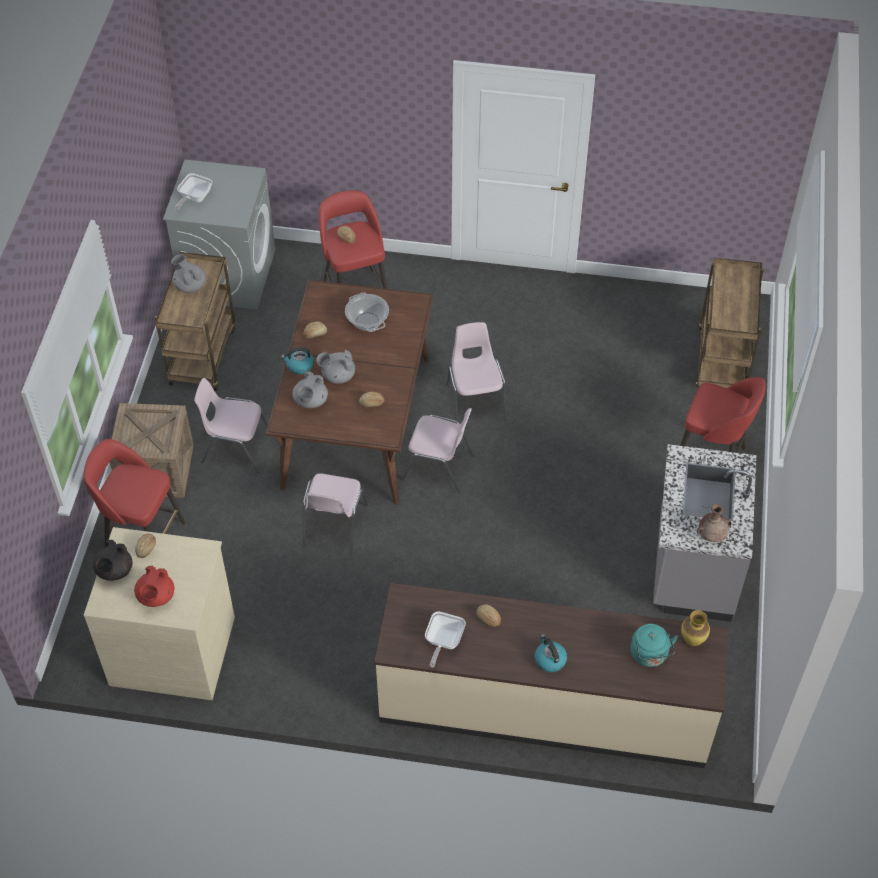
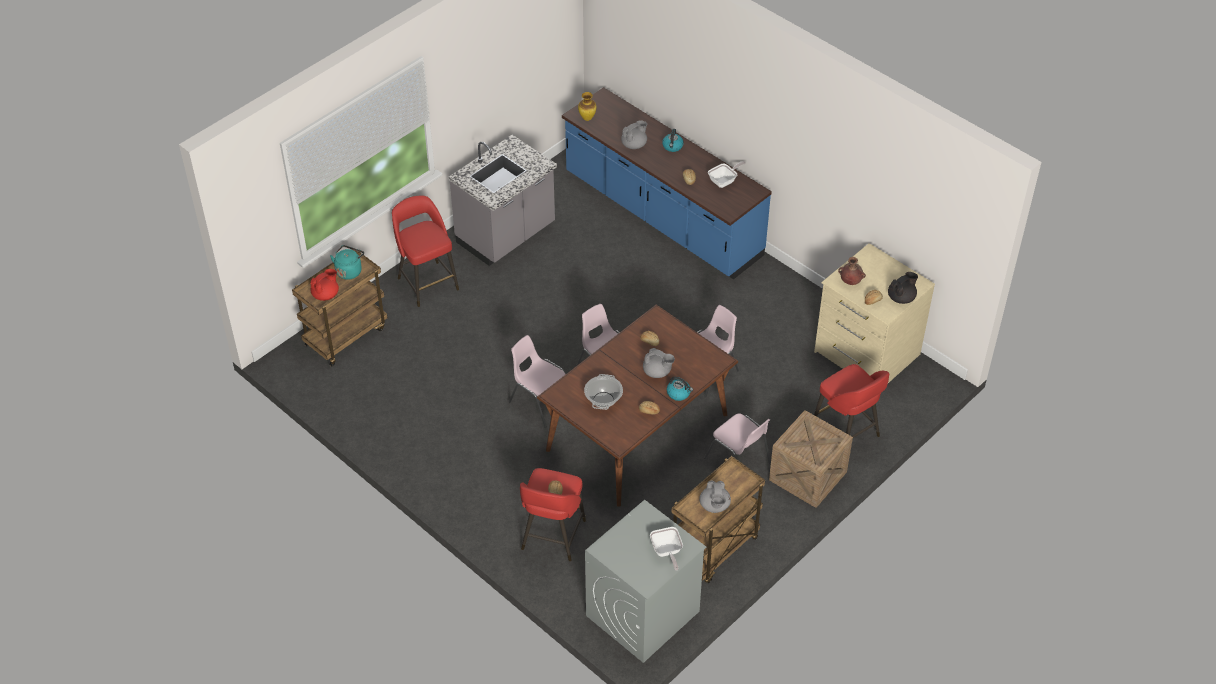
camera: 145 degrees left, 5 degrees down
red teapot [134,566,174,607] -> red teapot moved to [310,269,339,301]
frying pan [175,173,212,210] -> frying pan turned 105 degrees clockwise [650,527,683,570]
grey teapot [292,372,328,408] -> grey teapot moved to [621,120,647,149]
beige counter [374,583,729,768] -> blue counter [562,87,772,279]
pink chair [446,322,507,421] -> pink chair turned 105 degrees clockwise [509,335,566,428]
turquoise kettle [631,624,678,667] -> turquoise kettle moved to [330,245,364,280]
brown vase [697,504,732,542] -> brown vase moved to [838,257,866,285]

